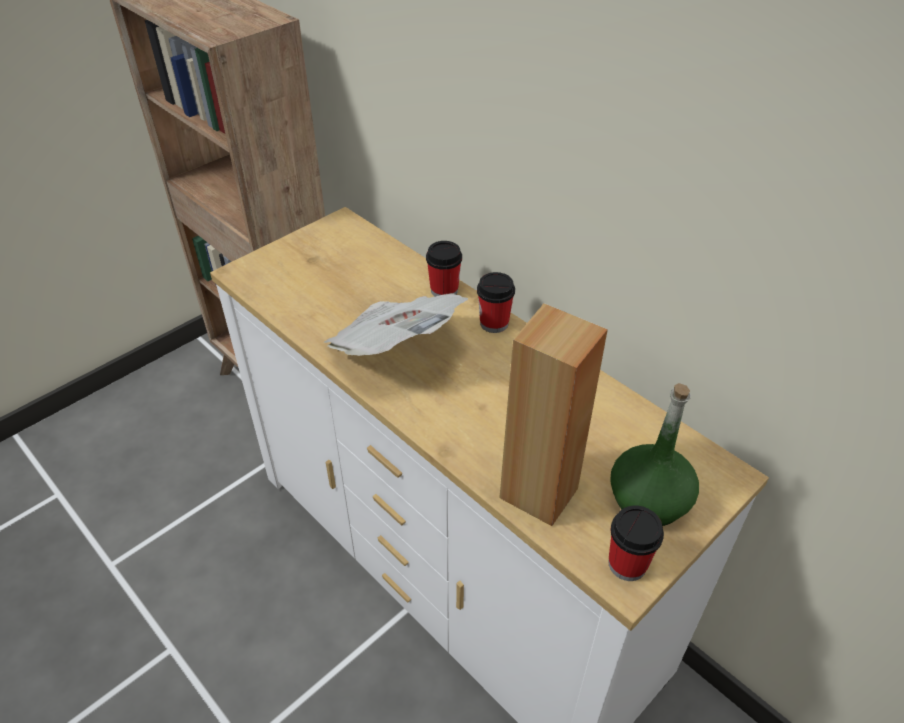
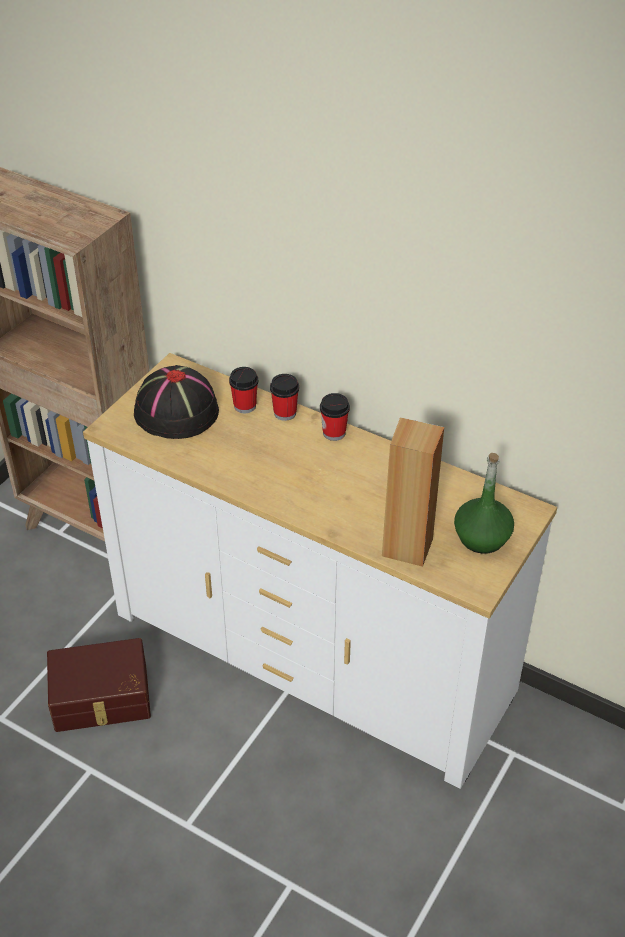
camera: 15 degrees left, 0 degrees up
newspaper [324,293,468,356] -> none
cup [608,506,664,581] -> cup moved to [229,367,258,413]
none -> brown storage box [47,638,151,732]
none -> black hat [134,365,219,439]

